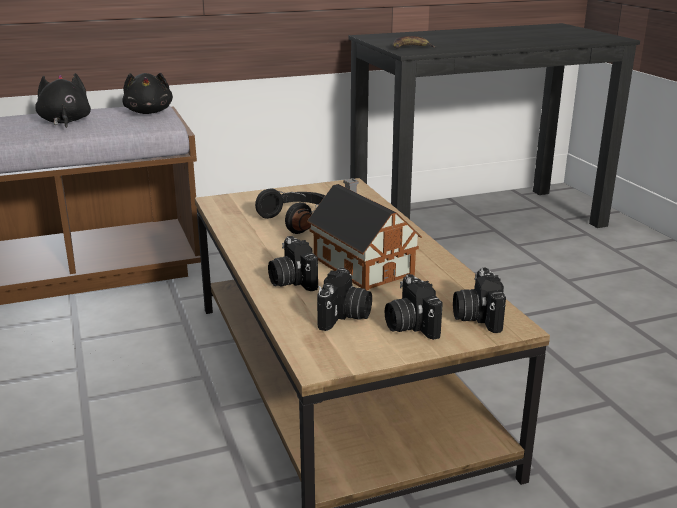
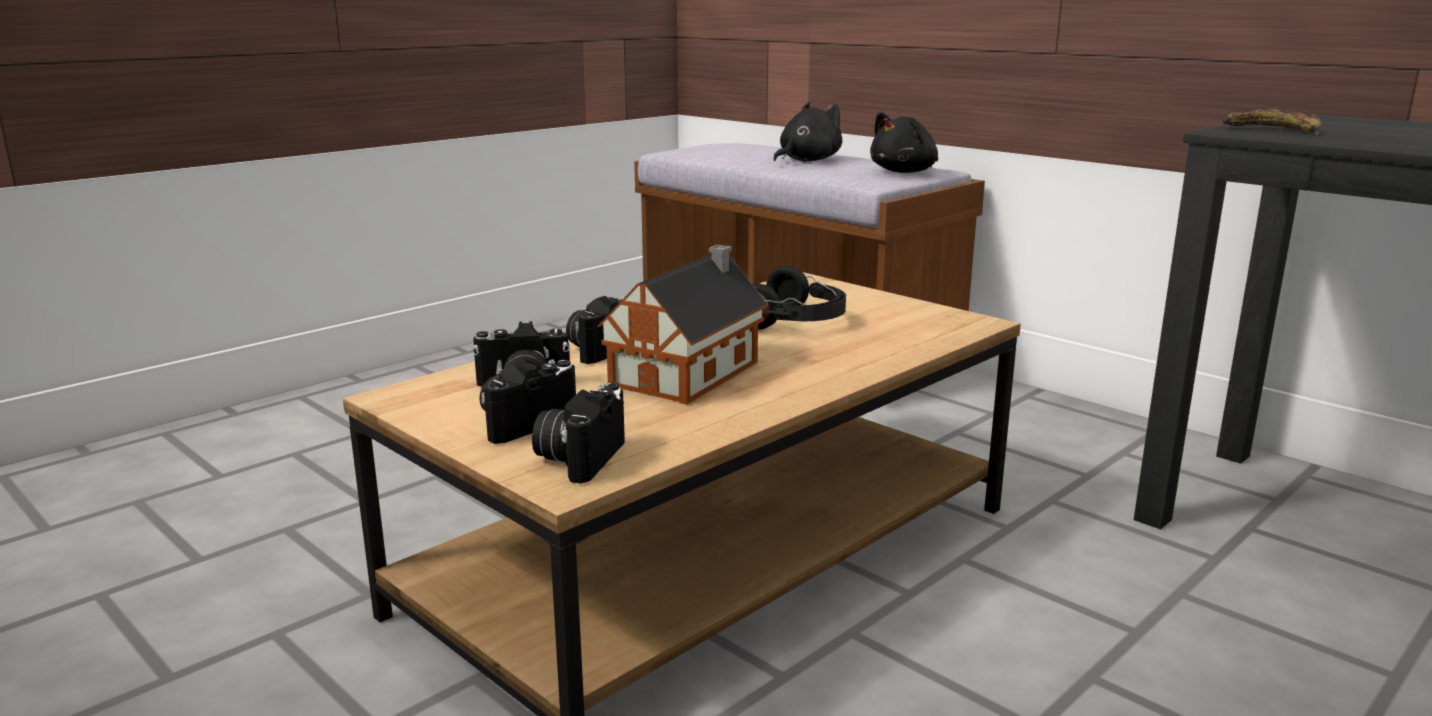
camera: 65 degrees right, 5 degrees down
camera [453,268,506,333] -> camera turned 45 degrees counterclockwise [532,383,625,484]

